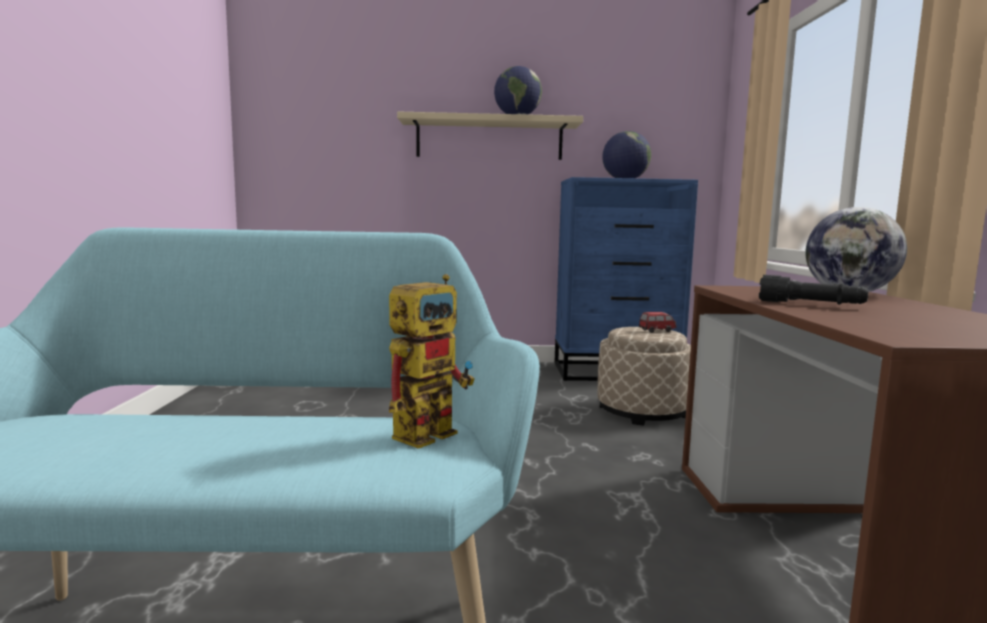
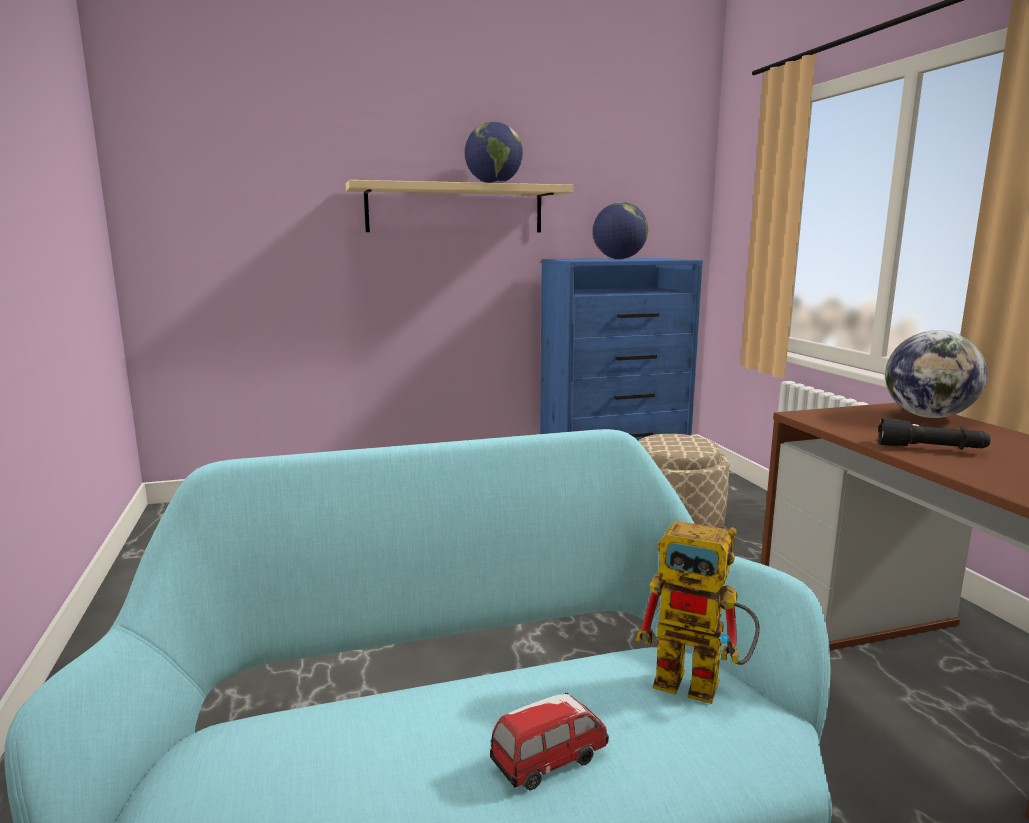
camera: 15 degrees left, 5 degrees up
toy robot [389,274,475,449] -> toy robot turned 90 degrees clockwise [635,521,760,704]
toy car [639,312,677,333] -> toy car moved to [490,692,609,790]

